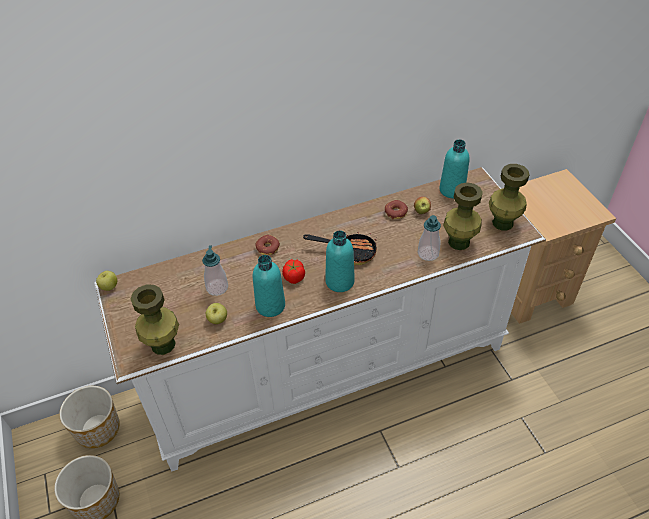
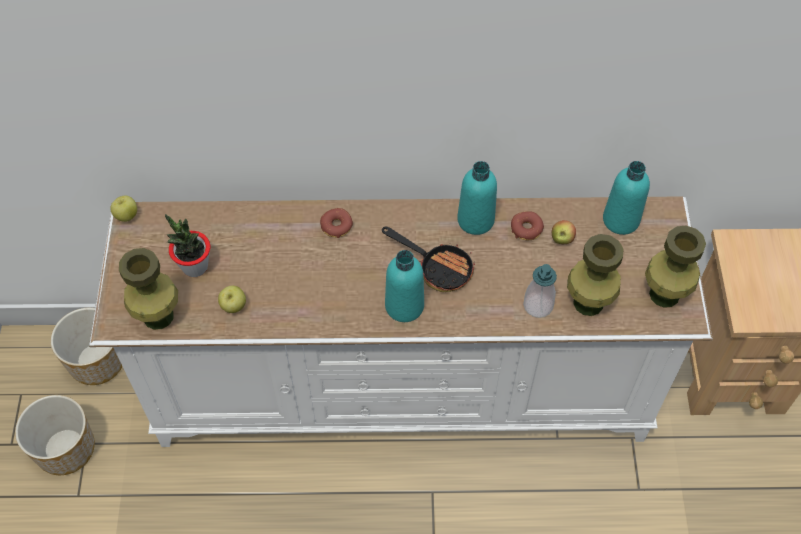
camera: 20 degrees right, 10 degrees up
soap dispenser [202,245,228,296] -> none
turquoise bottle [253,255,285,317] -> turquoise bottle moved to [457,161,497,235]
tomato [282,259,305,284] -> none
none -> potted plant [165,214,210,277]

